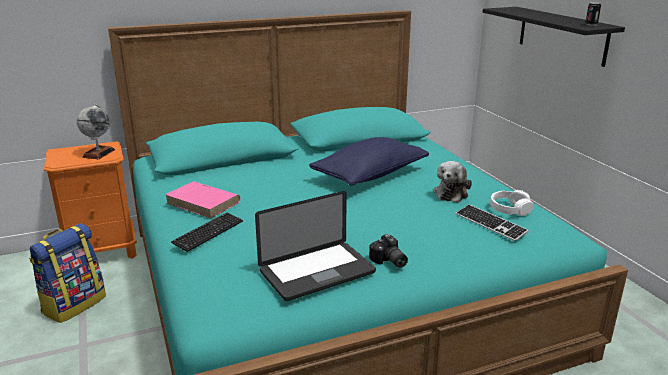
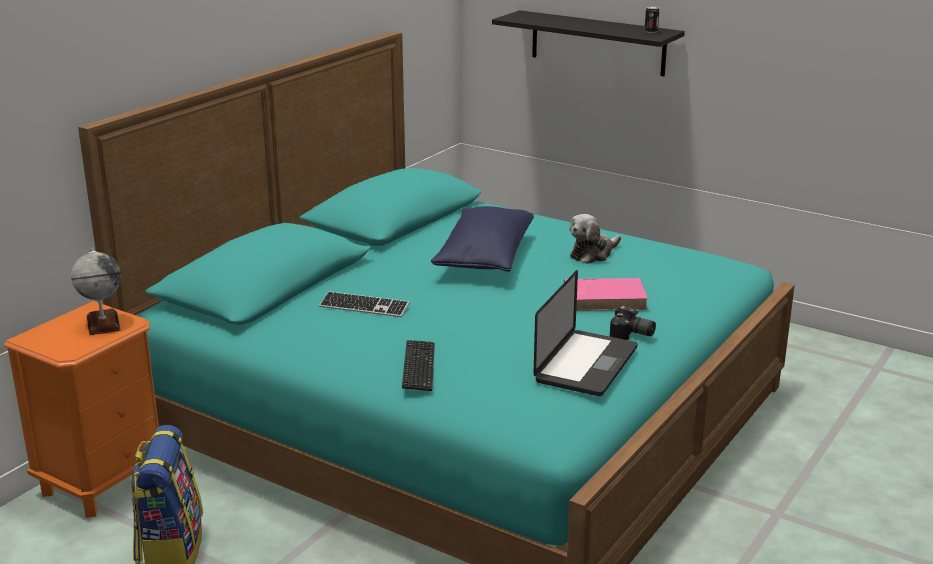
camera: 35 degrees left, 0 degrees up
pink book [165,181,240,218] -> pink book moved to [564,278,648,311]
plush toy [434,161,472,203] -> plush toy turned 60 degrees clockwise [569,214,621,264]
keyboard [455,204,529,241] -> keyboard moved to [319,291,410,317]
white headphones [490,190,533,216] -> none

